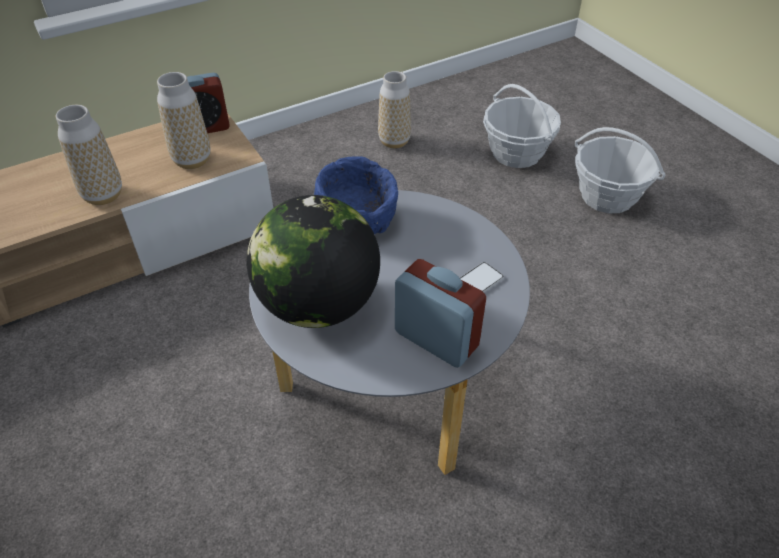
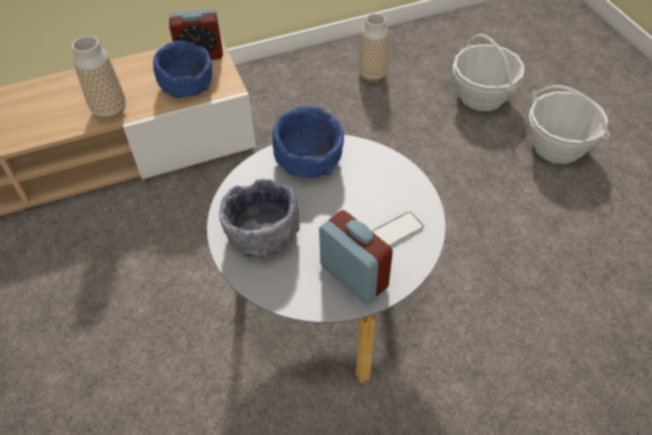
camera: 10 degrees right, 5 degrees up
vase [157,72,211,169] -> blue bowl [153,40,212,98]
globe [247,195,380,328] -> grey bowl [219,179,300,258]

